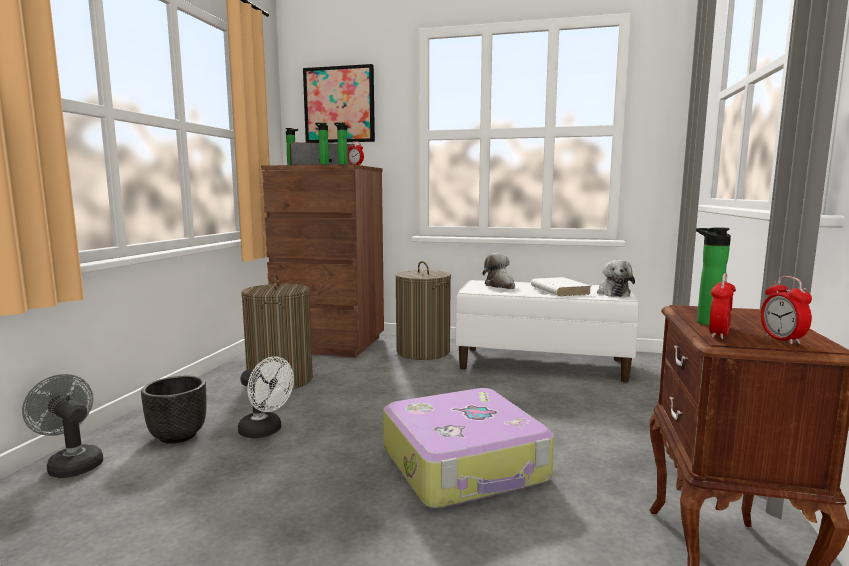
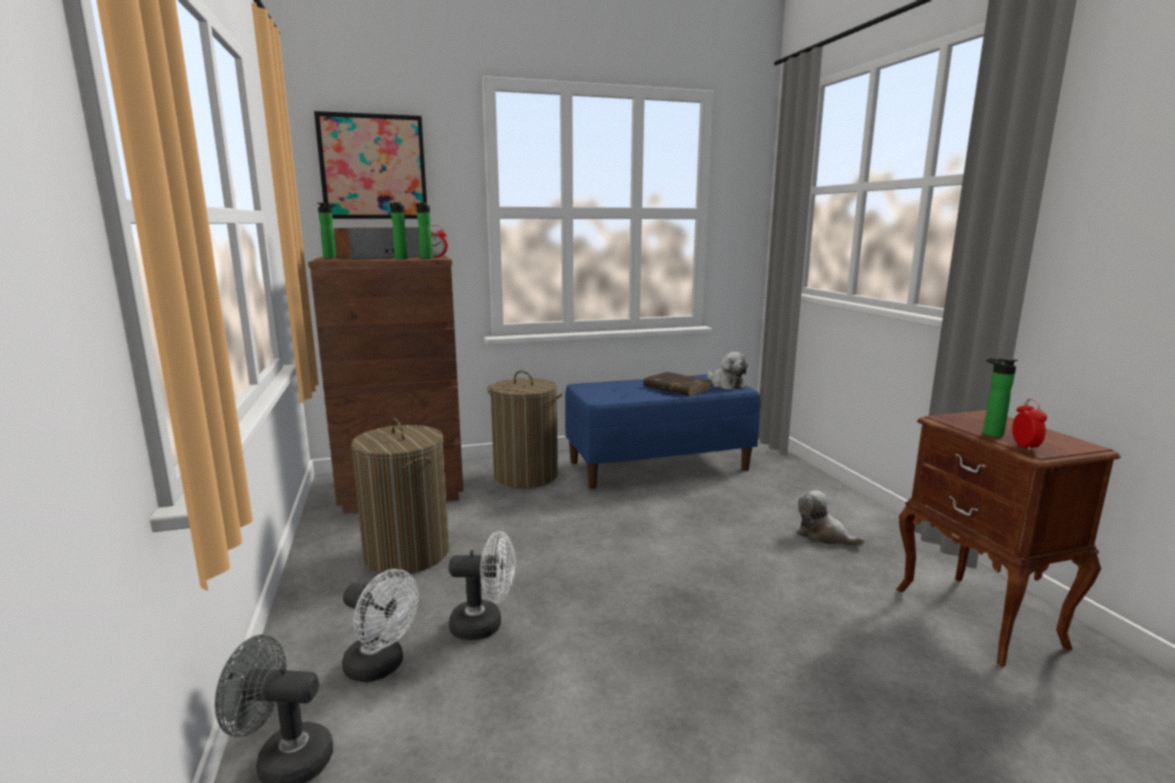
camera: 30 degrees left, 5 degrees up
black planter [141,376,206,444] -> white fan [342,569,419,683]
suitcase [383,388,554,509] -> none
white bench [456,280,639,382] -> blue bench [565,374,760,489]
plush toy [483,253,515,289] -> plush toy moved to [796,490,865,547]
white book [531,277,591,296] -> brown book [643,372,712,396]
alarm clock [761,276,812,345] -> none

